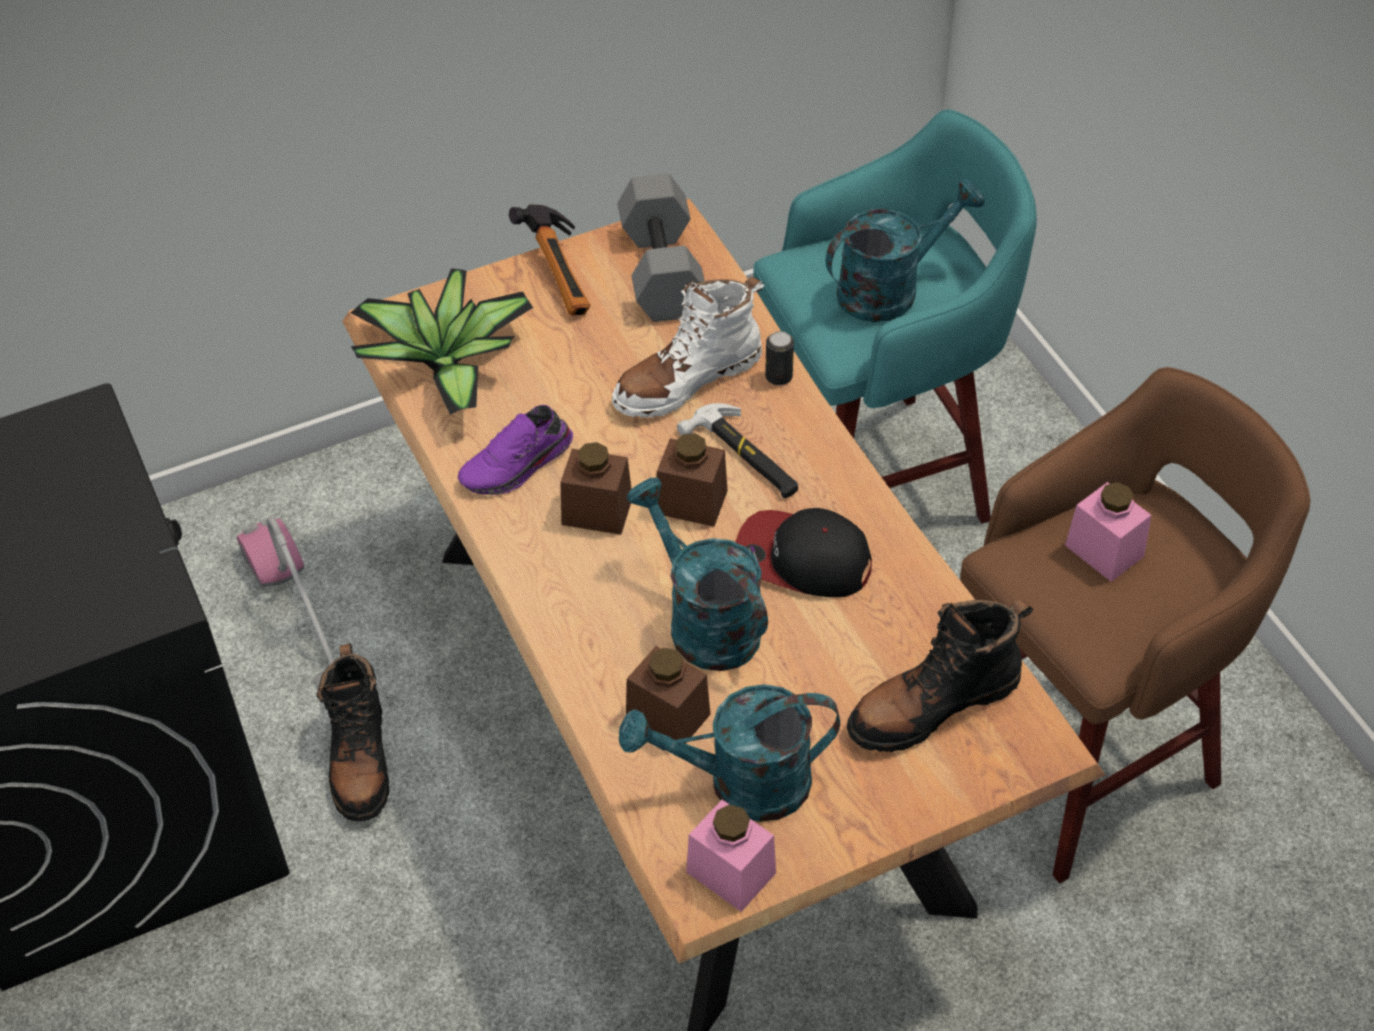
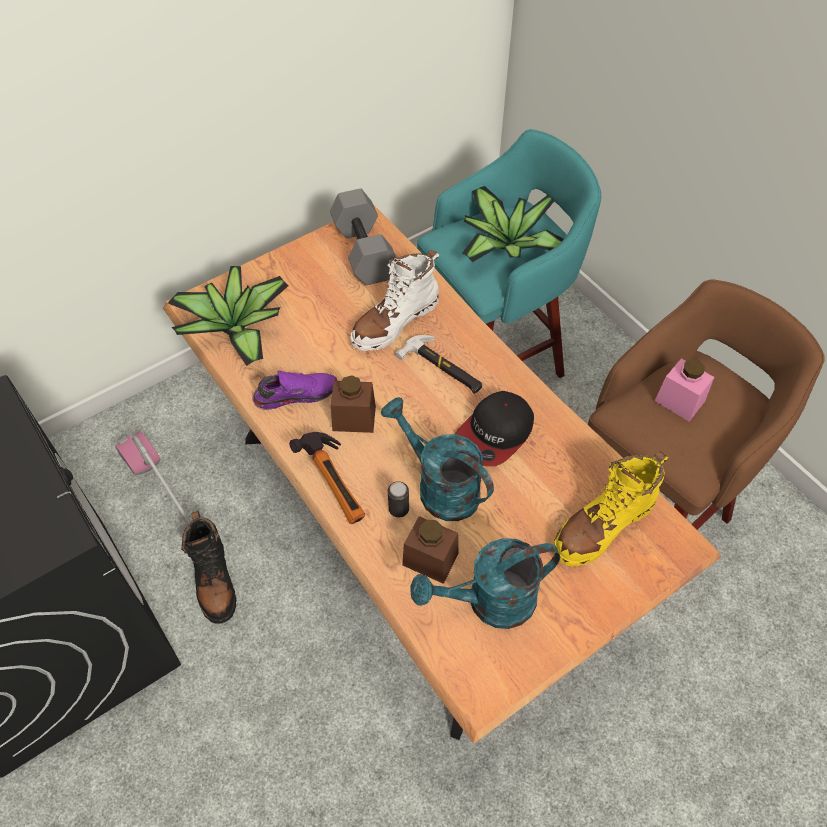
camera: 10 degrees left, 5 degrees up
purple shoe [458,405,573,495] -> purple shoe turned 150 degrees counterclockwise [252,371,337,410]
hammer [509,204,590,315] -> hammer moved to [289,432,365,524]
brown jar [657,433,728,527] -> none
pink jar [686,800,776,912] -> none
cap [735,508,872,597] -> cap turned 60 degrees counterclockwise [455,391,534,466]
can [765,331,794,385] -> can moved to [388,481,409,518]
turquoise watering can [826,178,985,322] -> potted plant [462,186,564,262]
black boot [847,600,1033,752] -> yellow boot [553,452,668,566]

